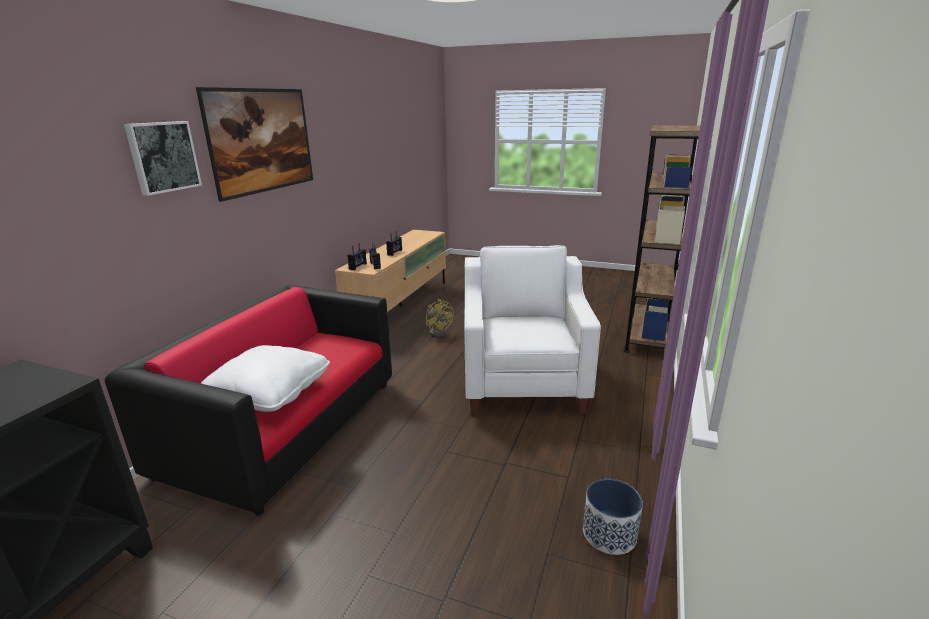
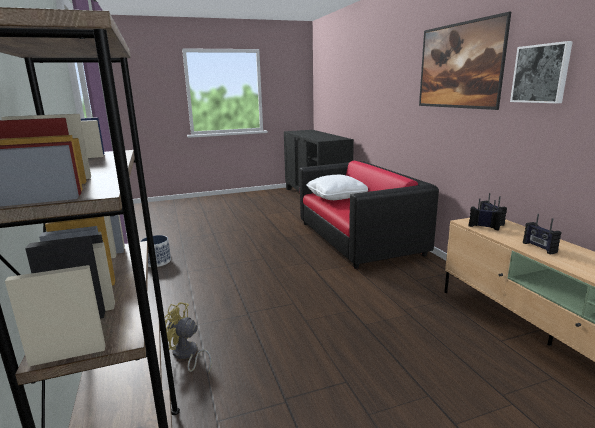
camera: 140 degrees right, 5 degrees down
picture [124,121,202,196] -> picture moved to [510,41,573,103]
yellow fan [426,299,454,337] -> yellow fan moved to [164,302,212,372]
white armchair [464,245,601,415] -> none

